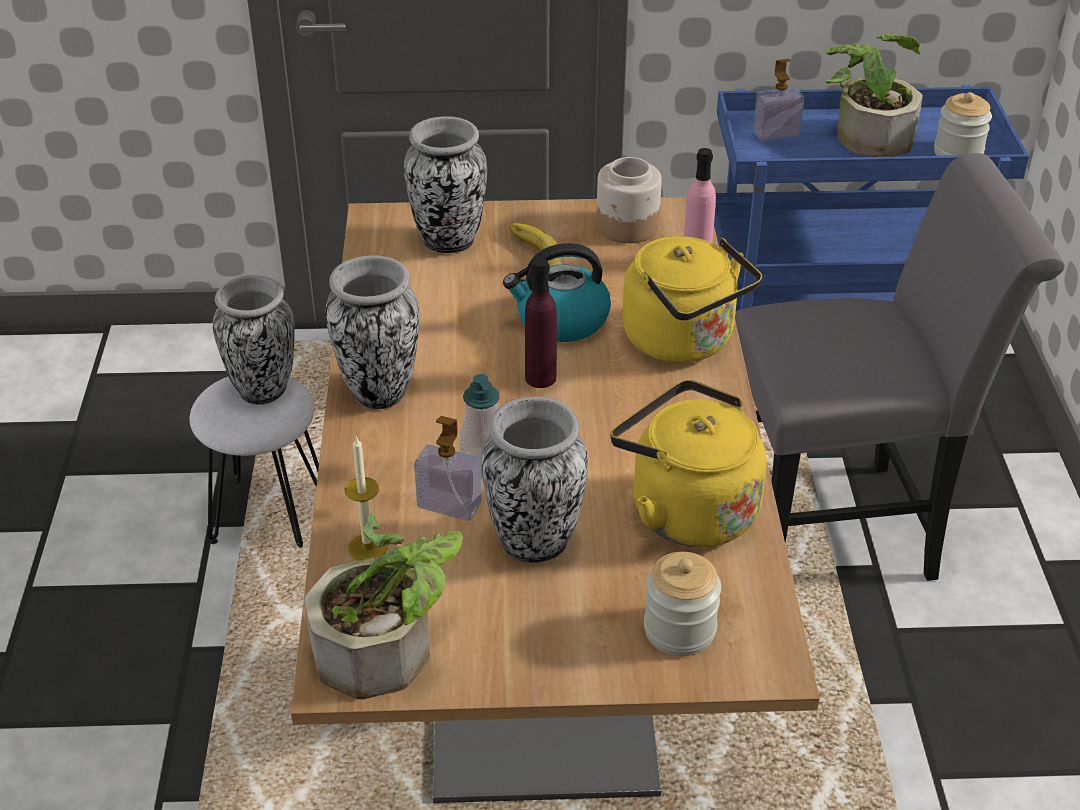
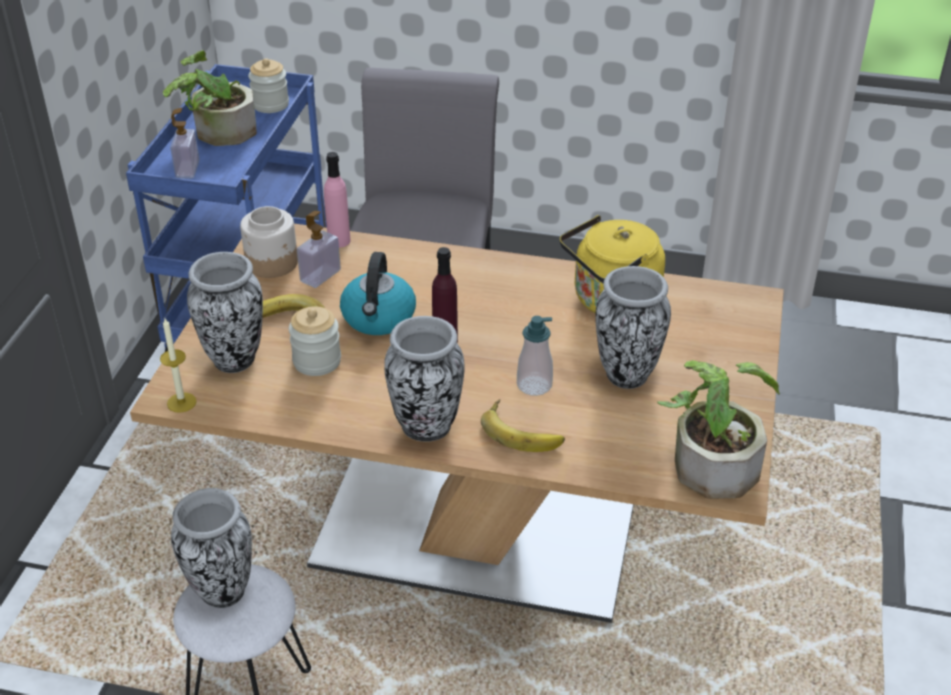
camera: 75 degrees left, 0 degrees up
candle [344,436,388,561] -> candle moved to [160,318,197,413]
soap dispenser [414,416,482,521] -> soap dispenser moved to [297,211,341,288]
yellow kettle [623,236,762,363] -> none
jar [644,552,721,656] -> jar moved to [289,306,341,376]
none -> banana [481,399,565,452]

